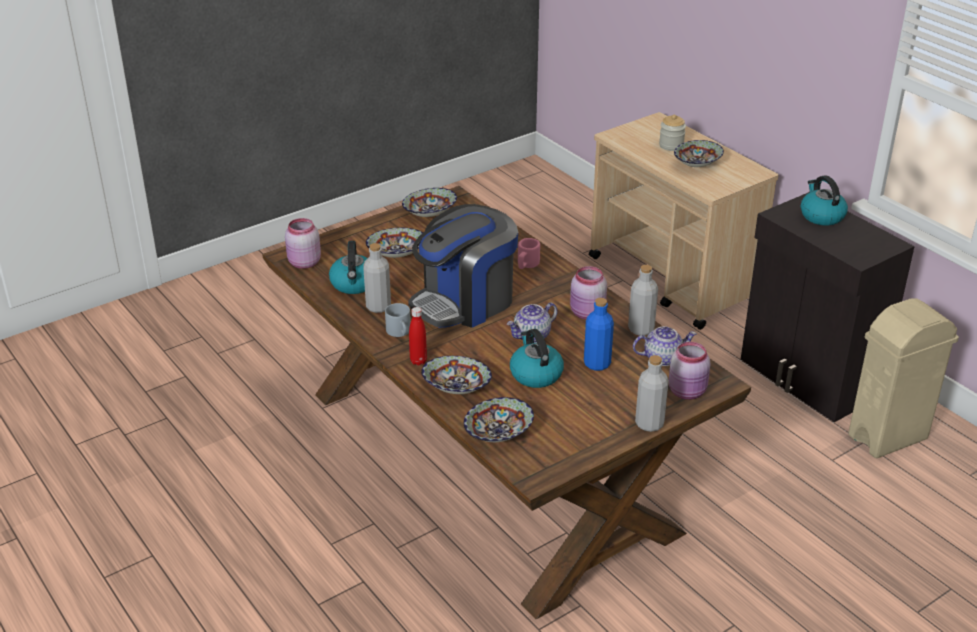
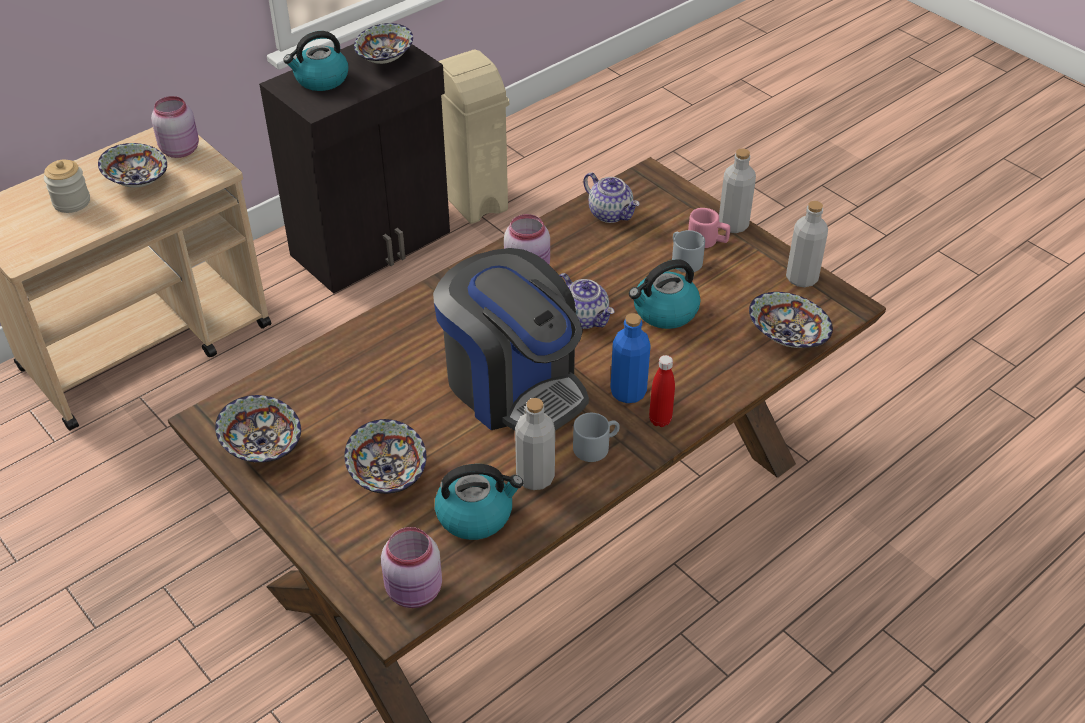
camera: 95 degrees left, 10 degrees up
bowl [421,356,492,394] -> bowl moved to [354,23,413,64]
pink mug [518,238,540,269] -> pink mug moved to [688,208,730,248]
blue bottle [584,298,614,371] -> blue bottle moved to [610,313,651,403]
grey bottle [628,265,658,336] -> grey bottle moved to [786,201,828,287]
teapot [633,326,697,366] -> teapot turned 150 degrees clockwise [583,172,640,223]
pink jar [669,342,710,400] -> pink jar moved to [151,96,199,158]
none -> grey mug [672,230,705,273]

